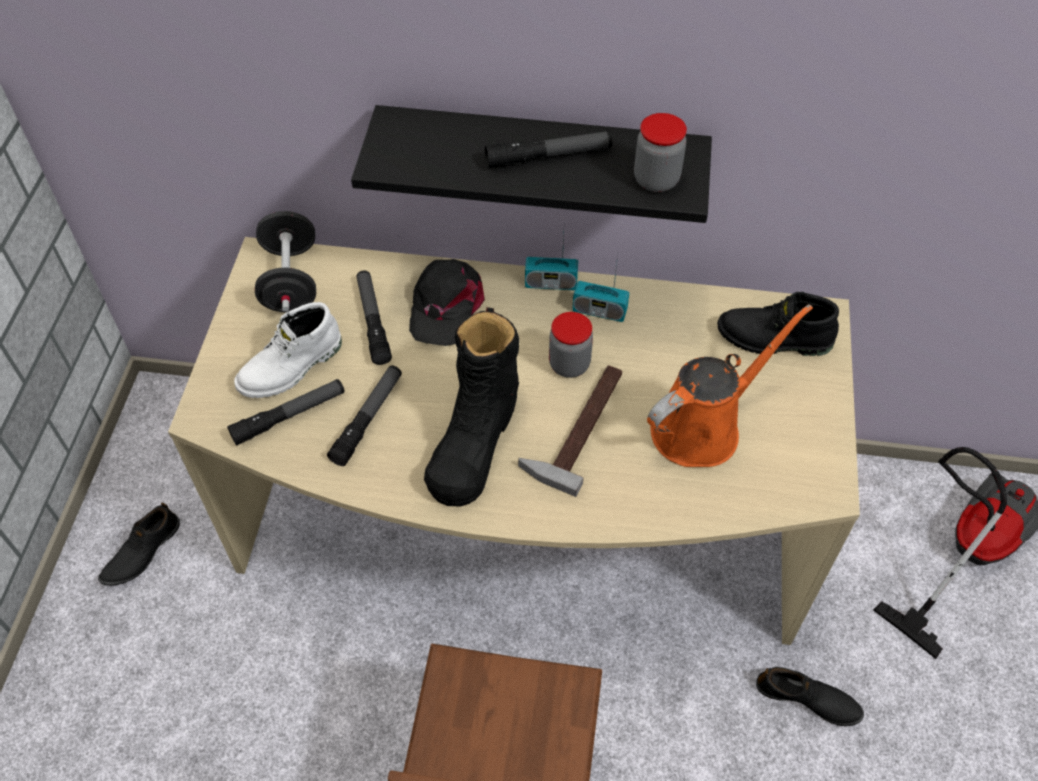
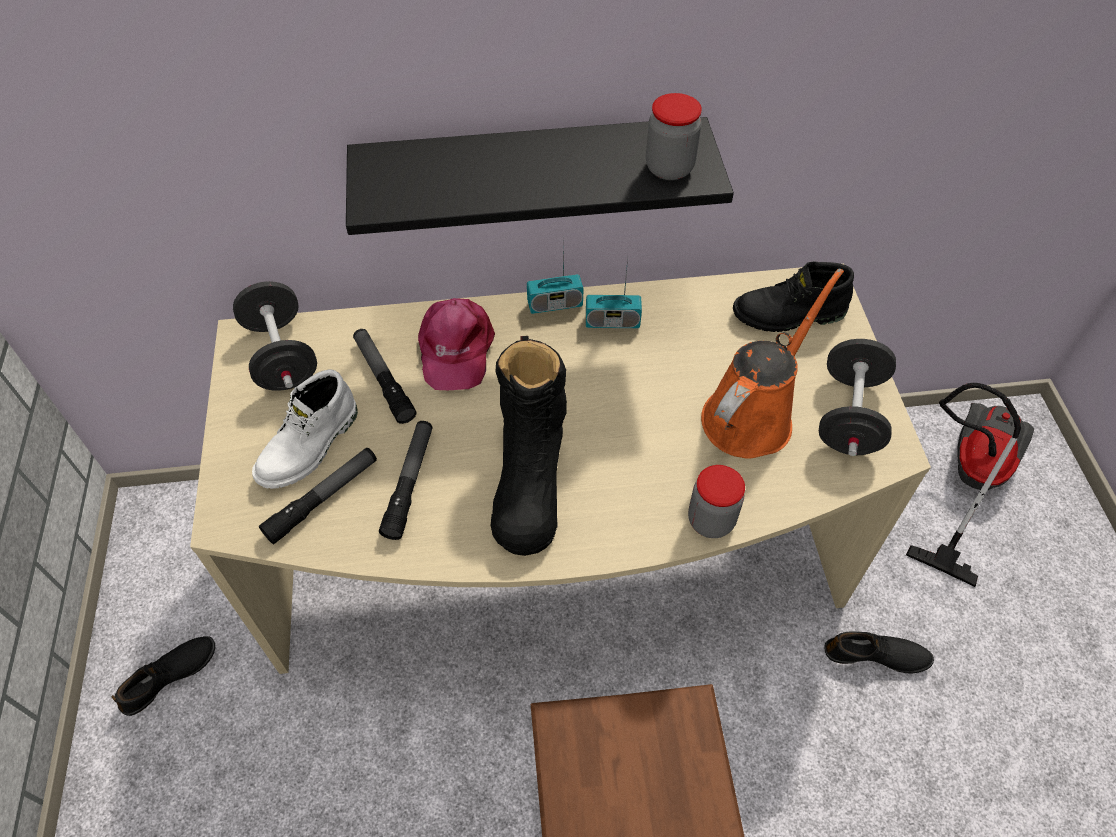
camera: 15 degrees left, 0 degrees up
black shoe [98,503,180,585] -> black shoe turned 150 degrees counterclockwise [111,636,215,716]
black cap [409,259,485,346] -> pink cap [418,298,495,390]
flashlight [485,131,612,168] -> none
hammer [518,366,622,497] -> none
jar [549,312,593,378] -> jar moved to [688,465,745,538]
none -> black dumbbell [819,339,896,456]

